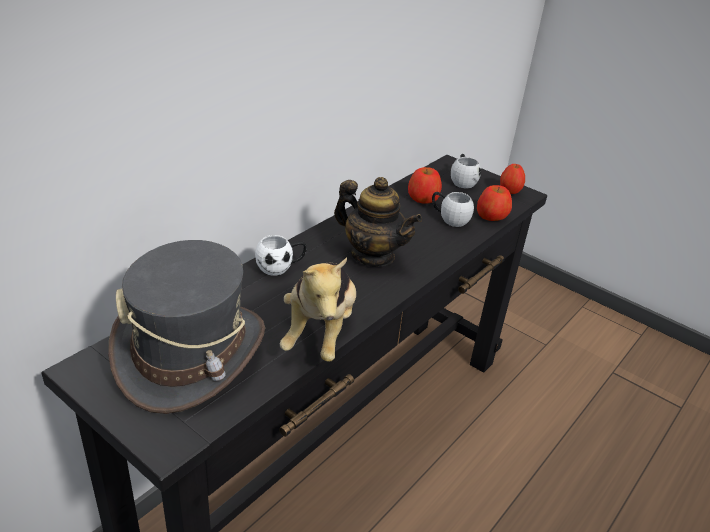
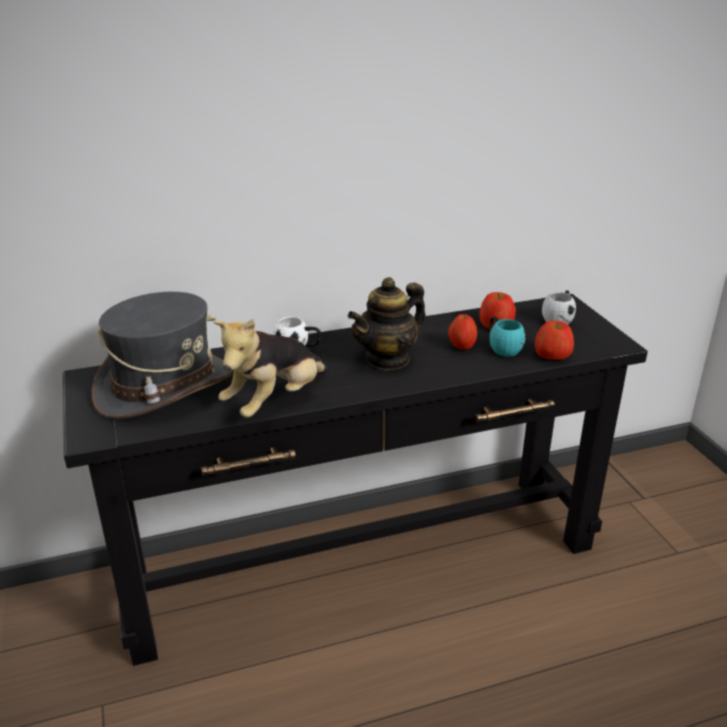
camera: 35 degrees right, 5 degrees down
teapot [334,177,422,266] -> teapot turned 75 degrees clockwise [348,277,426,371]
white mug [432,192,474,227] -> turquoise mug [490,316,526,357]
apple [500,164,525,194] -> apple moved to [448,314,477,350]

